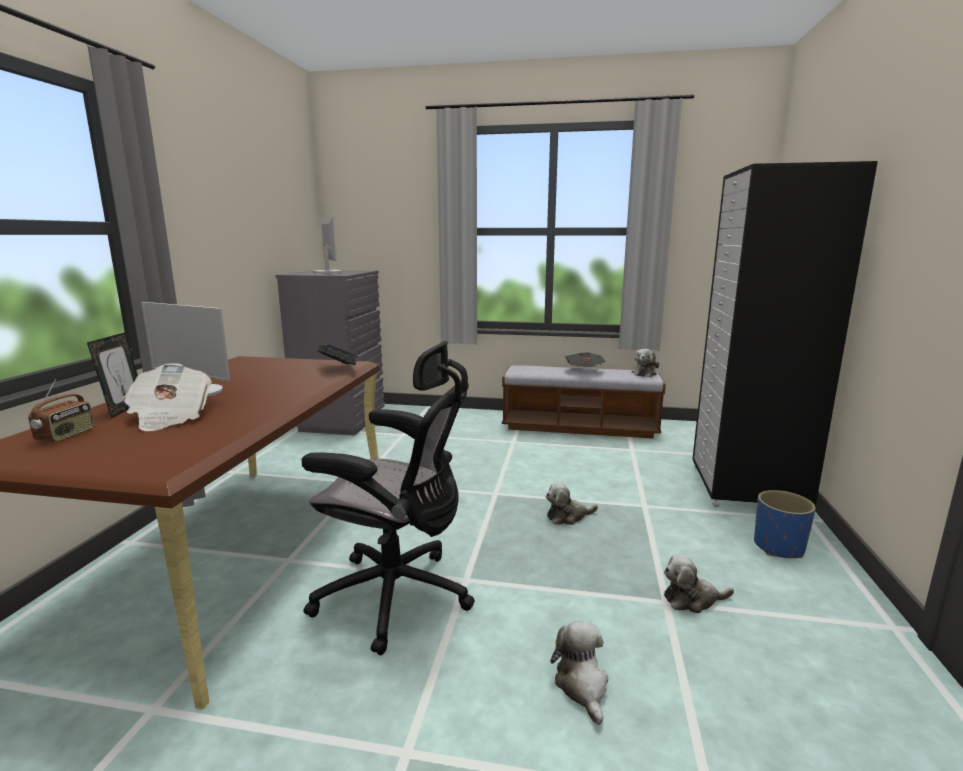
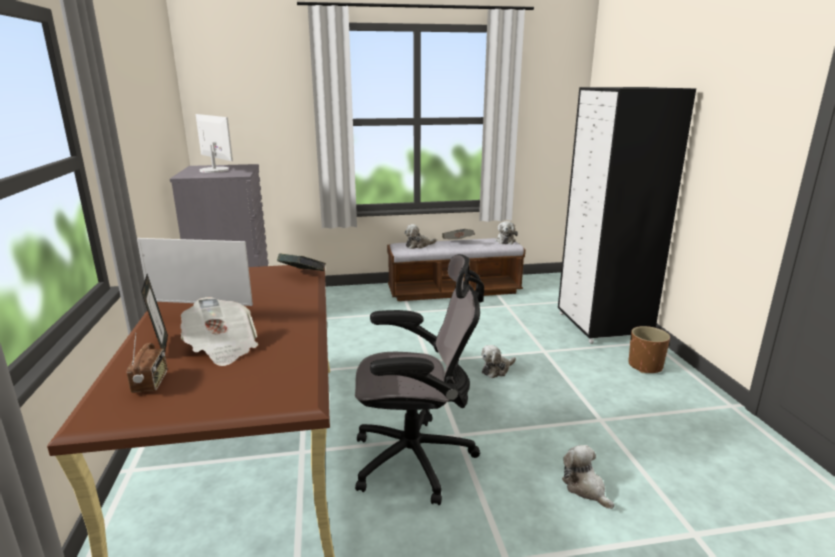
camera: 20 degrees left, 5 degrees up
plush toy [664,554,734,613] -> plush toy moved to [405,224,437,249]
blue planter [754,490,816,558] -> brown planter [628,326,670,373]

